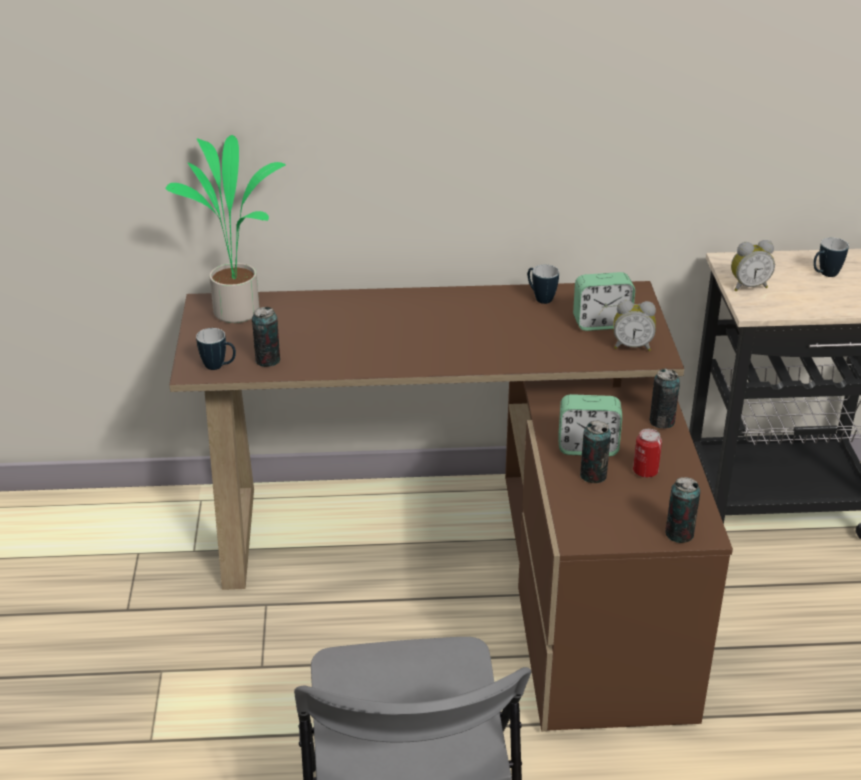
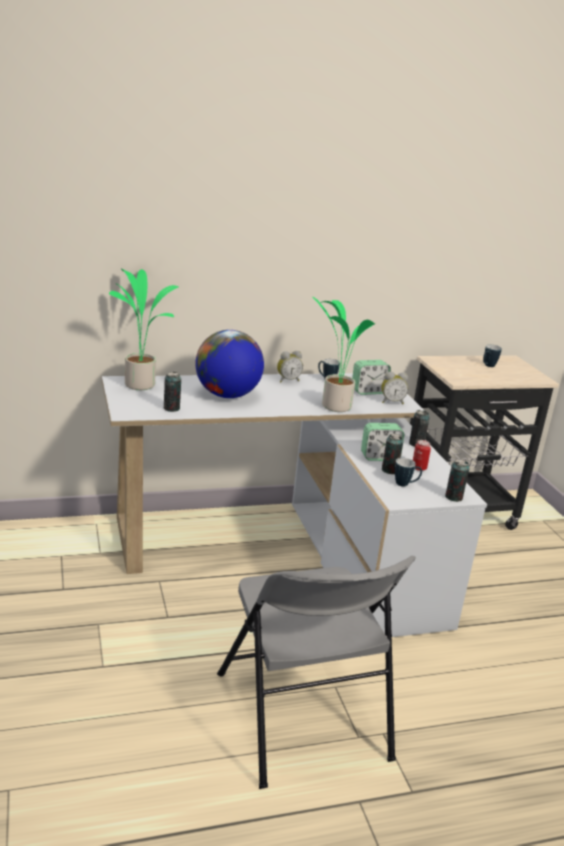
camera: 15 degrees left, 10 degrees down
brown desk [169,281,733,732] -> white desk [102,373,487,637]
mug [196,328,236,370] -> mug moved to [395,458,422,487]
alarm clock [731,240,775,291] -> alarm clock moved to [277,351,303,382]
none -> globe [195,330,264,398]
none -> potted plant [312,297,375,412]

